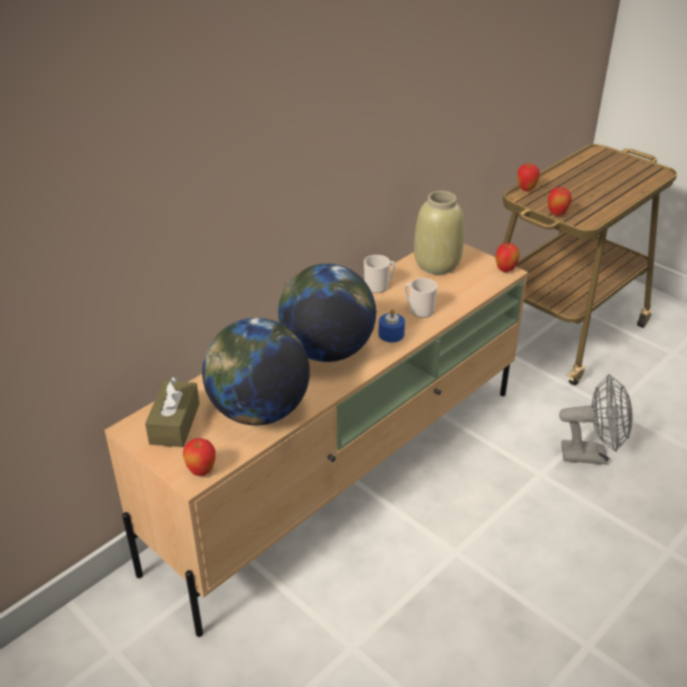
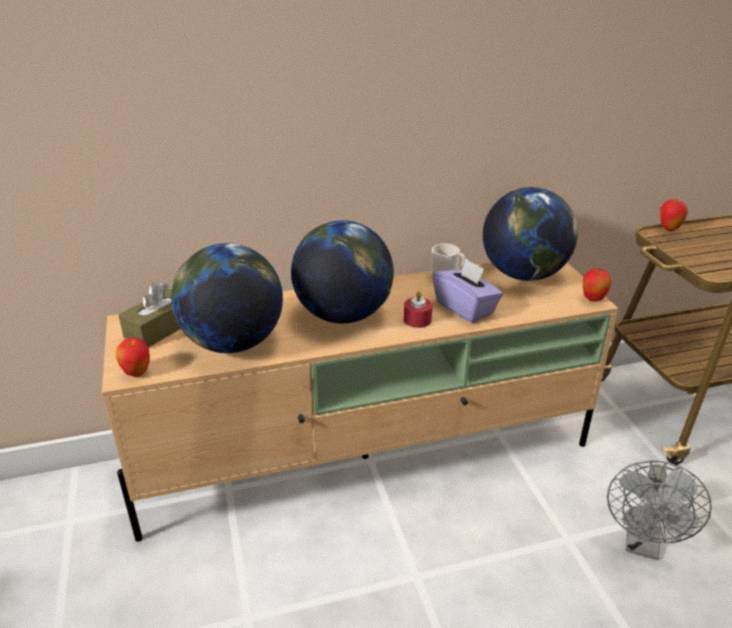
camera: 30 degrees right, 5 degrees down
blue candle [378,309,405,342] -> red candle [404,291,432,328]
mug [404,278,437,318] -> purple tissue box [432,258,503,323]
beige vase [414,191,464,274] -> globe [483,187,578,281]
apple [548,187,572,216] -> none
grey fan [559,374,633,465] -> grey fan turned 75 degrees clockwise [607,461,712,560]

